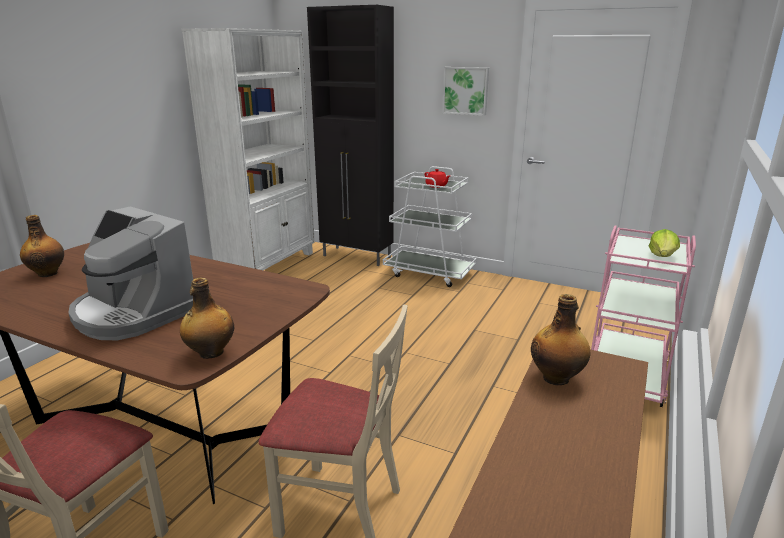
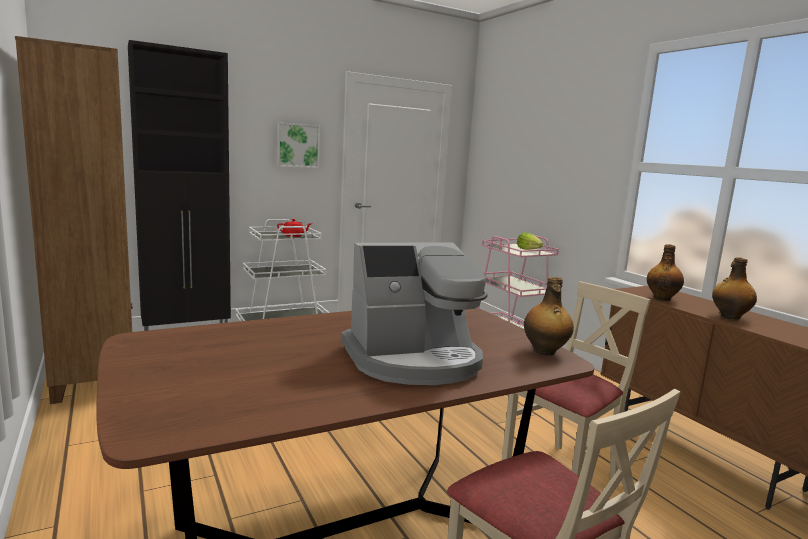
camera: 55 degrees left, 10 degrees down
bottle [20,215,64,277] -> bottle moved to [712,257,757,320]
white bookcase [182,28,315,270] -> brown bookcase [15,36,133,404]

